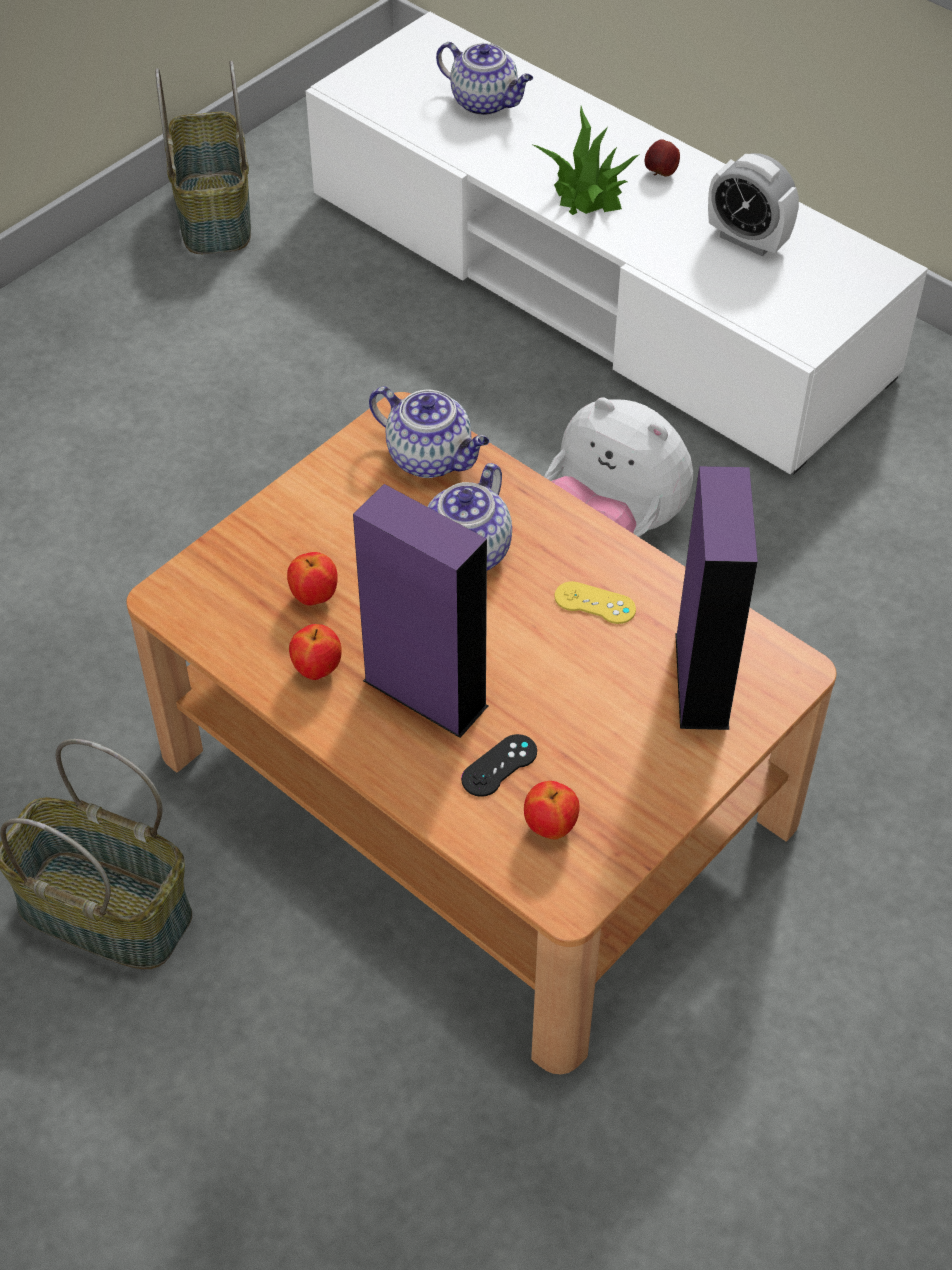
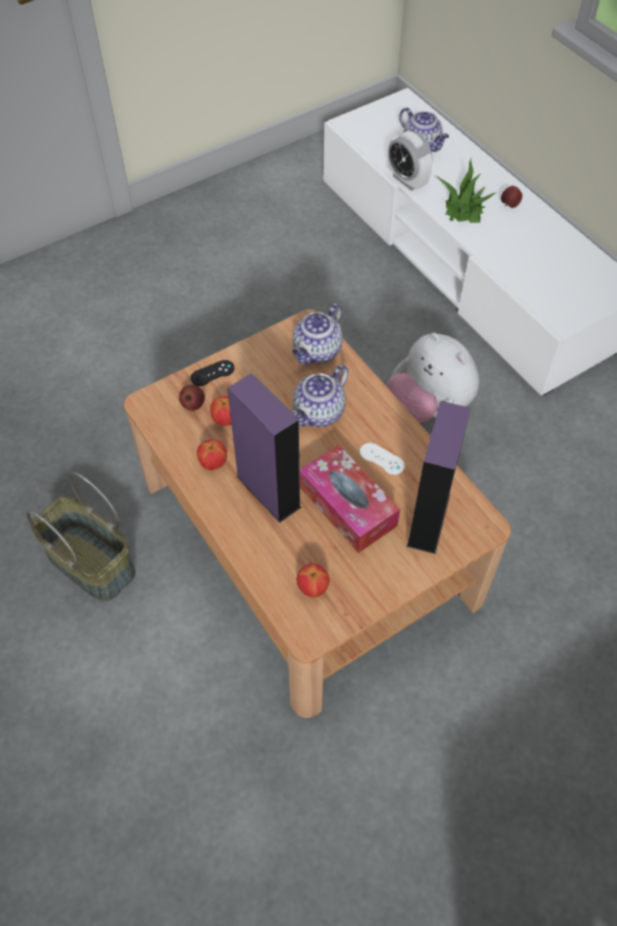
camera: 15 degrees right, 5 degrees up
basket [155,61,251,254] -> none
teapot [369,386,489,478] -> teapot turned 75 degrees clockwise [292,304,343,364]
black game controller [461,734,537,797] -> black game controller moved to [191,360,235,386]
yellow game controller [555,581,636,624] -> white game controller [360,443,405,475]
alarm clock [708,153,799,257] -> alarm clock moved to [388,131,433,191]
none -> apple [179,385,205,411]
none -> tissue box [300,445,400,553]

